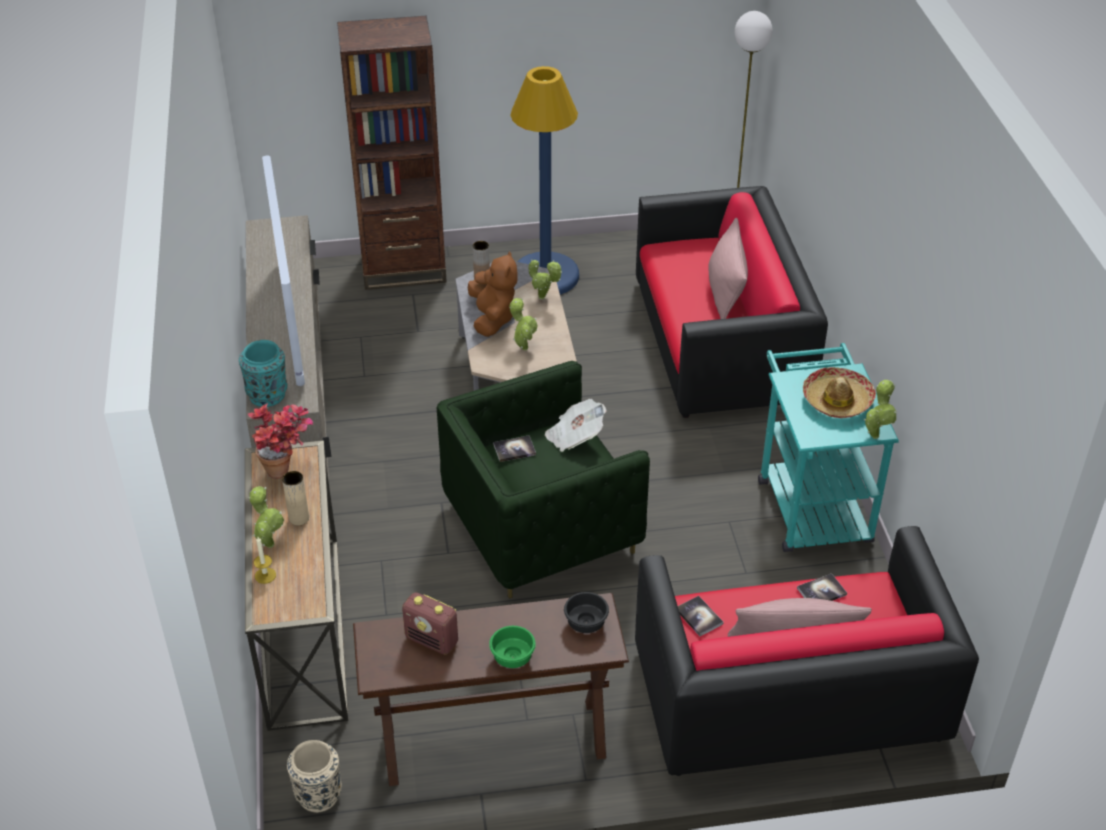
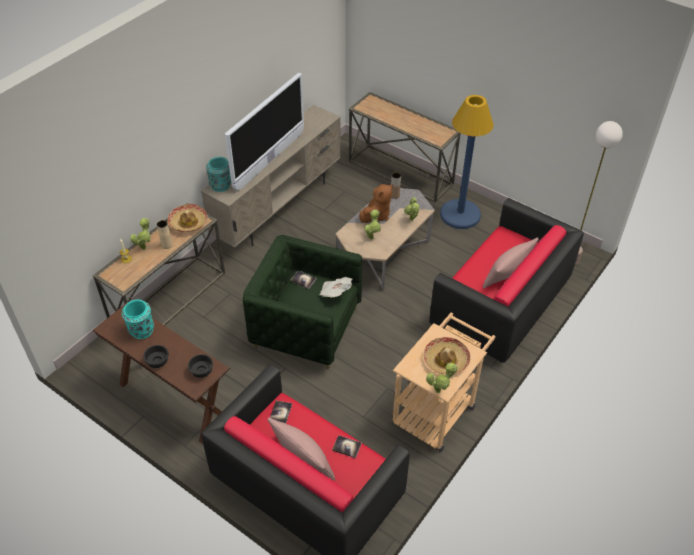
camera: 45 degrees right, 5 degrees up
potted plant [248,403,313,479] -> hat [168,204,207,232]
beige vase [287,740,342,813] -> none
brown bookcase [337,16,447,290] -> console table [349,92,460,203]
radio [402,593,458,654] -> turquoise vase [122,300,154,339]
green bowl [489,626,536,668] -> black bowl [143,345,169,368]
turquoise cart [758,343,899,552] -> beige cart [392,312,496,452]

